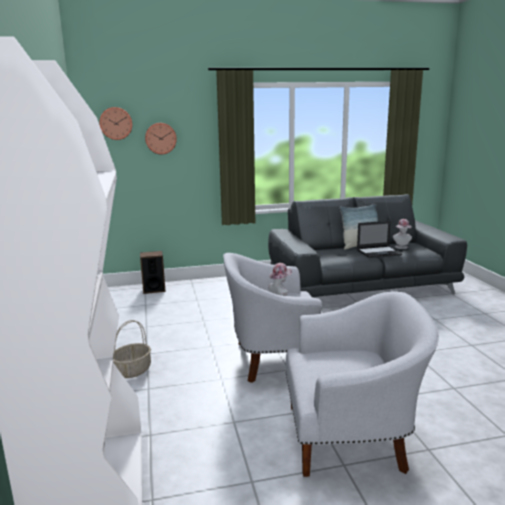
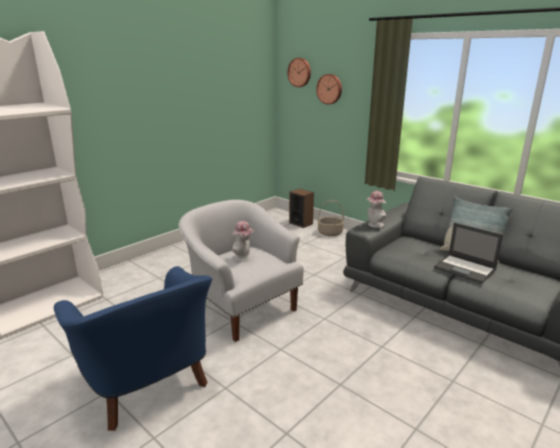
camera: 55 degrees right, 5 degrees up
basket [113,320,151,378] -> basket moved to [317,200,344,236]
white armchair [286,291,439,477] -> blue armchair [54,266,213,431]
hat [393,219,412,249] -> hat moved to [366,191,386,228]

